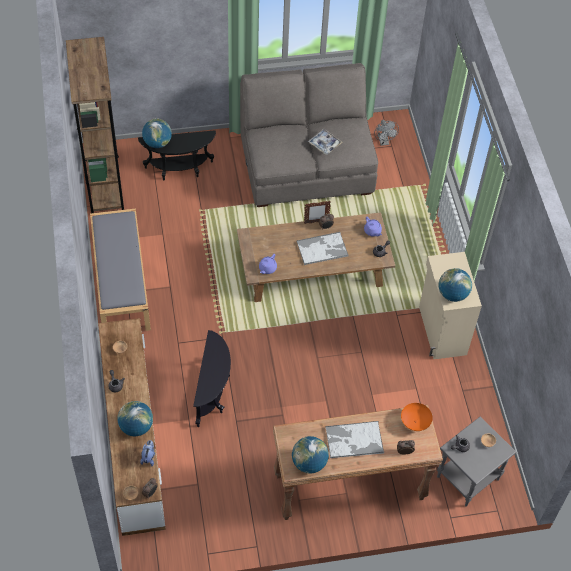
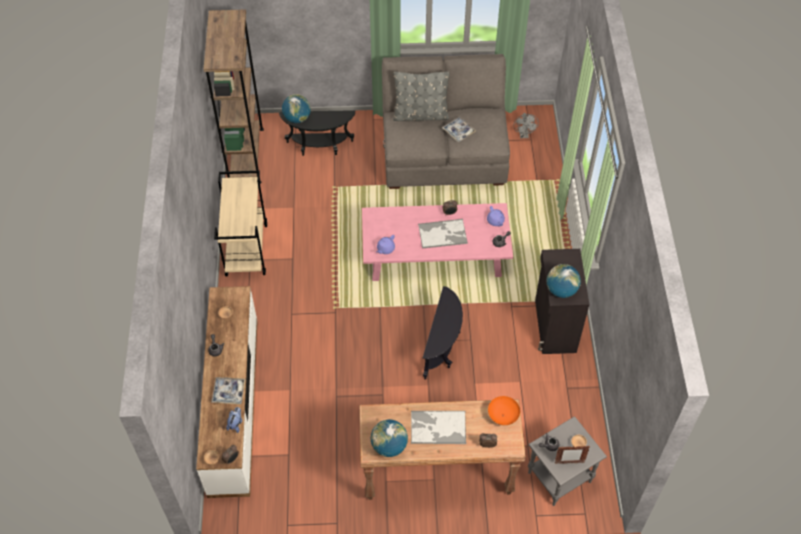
camera: 10 degrees right, 0 degrees up
grey bench [90,208,151,331] -> beige cart [214,171,268,276]
globe [117,401,153,436] -> tray [211,377,246,404]
black side table [193,330,231,427] -> black side table moved to [423,286,463,380]
brown coffee table [237,212,395,302] -> pink coffee table [362,203,513,281]
picture frame [304,201,331,224] -> picture frame moved to [555,445,590,464]
beige cabinet [419,252,482,359] -> black cabinet [535,249,589,354]
none -> grey pillow [393,71,450,121]

